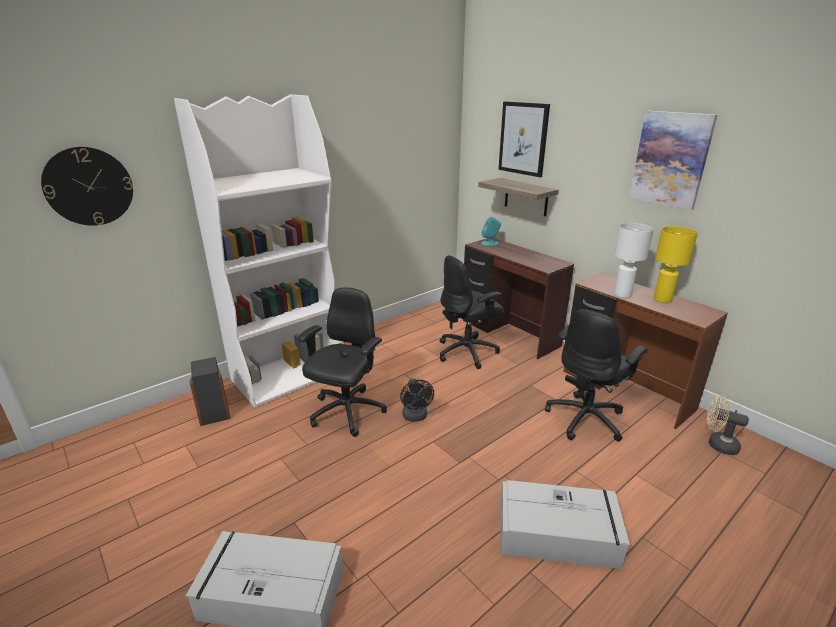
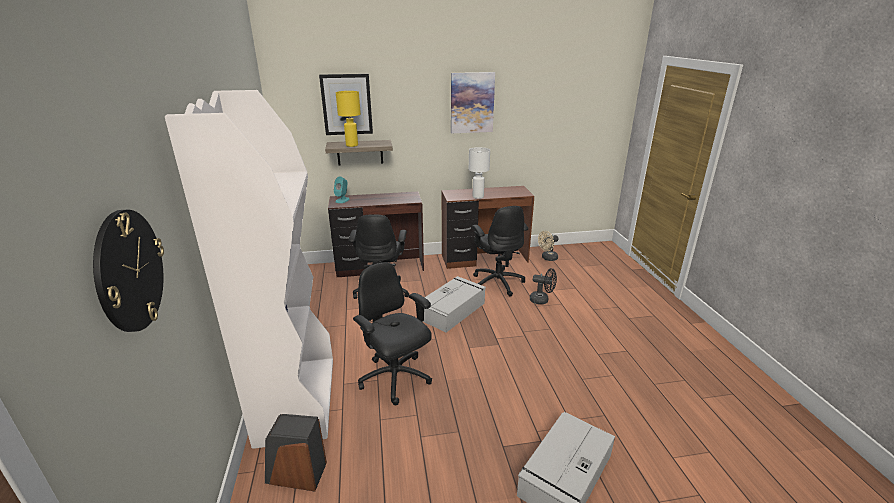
camera: 60 degrees left, 0 degrees up
black fan [400,378,434,422] -> black fan moved to [530,268,557,304]
grey storage box [500,480,630,569] -> grey storage box moved to [423,276,486,332]
yellow table lamp [654,226,698,303] -> yellow table lamp moved to [336,91,361,147]

